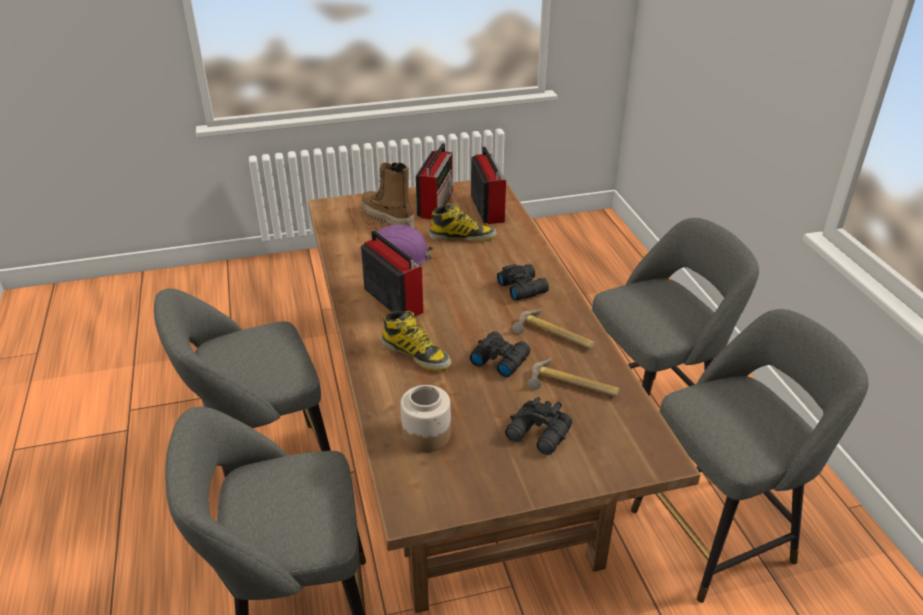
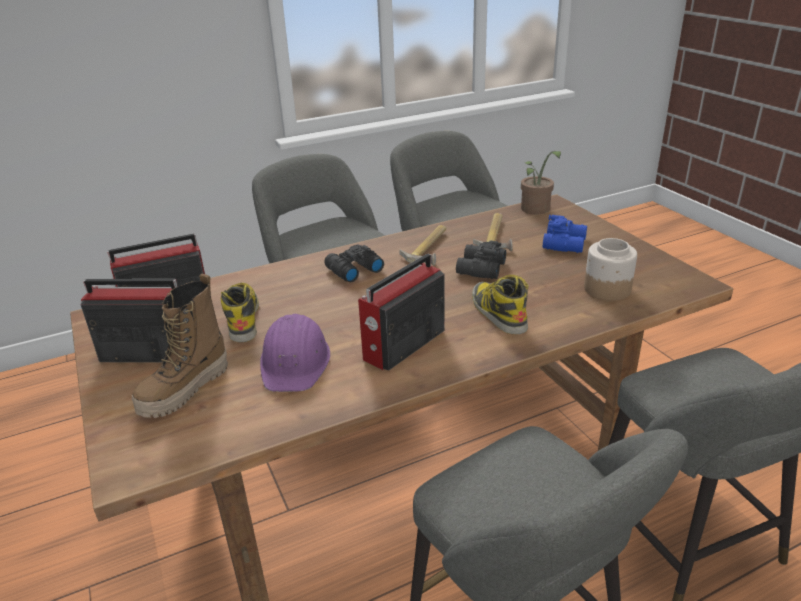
camera: 100 degrees left, 5 degrees down
boot [382,310,451,371] -> boot turned 45 degrees counterclockwise [472,275,529,334]
black binoculars [505,397,572,455] -> blue binoculars [543,215,587,253]
none -> potted plant [521,151,561,215]

